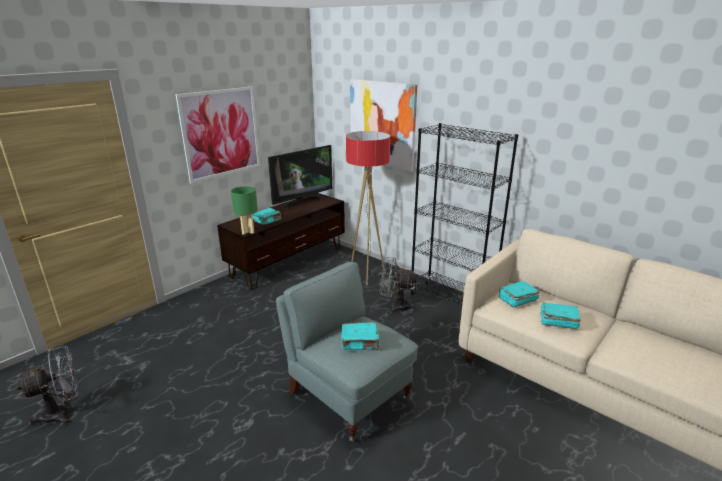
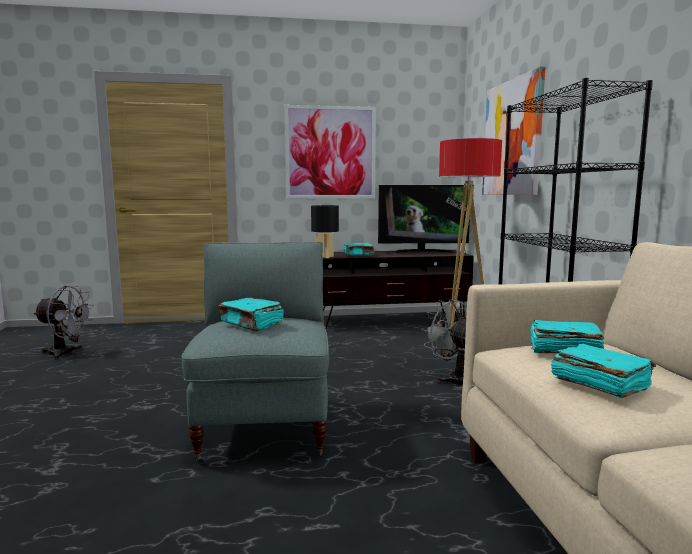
camera: 40 degrees right, 15 degrees down
green table lamp [231,186,258,235] -> black table lamp [311,205,339,258]

